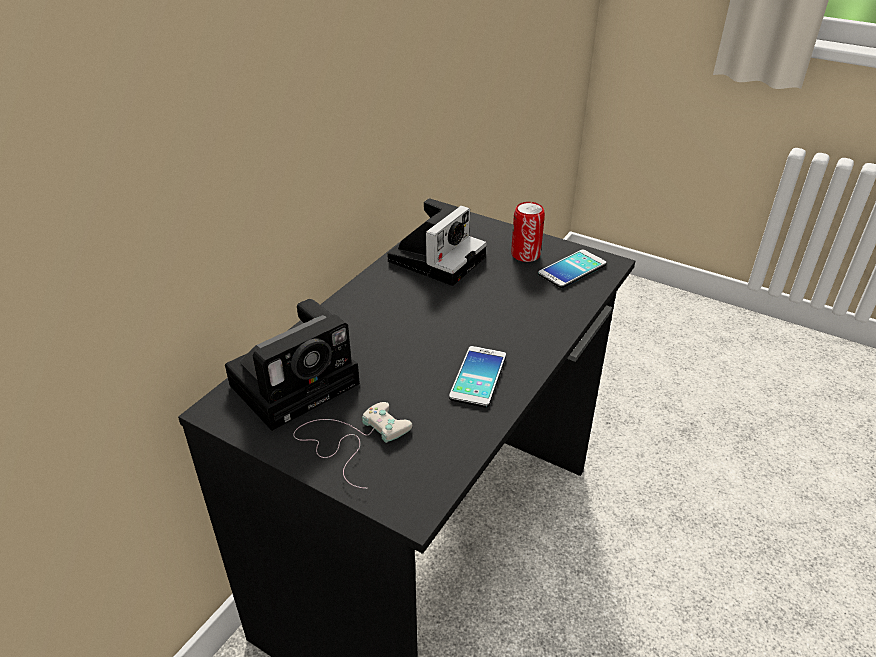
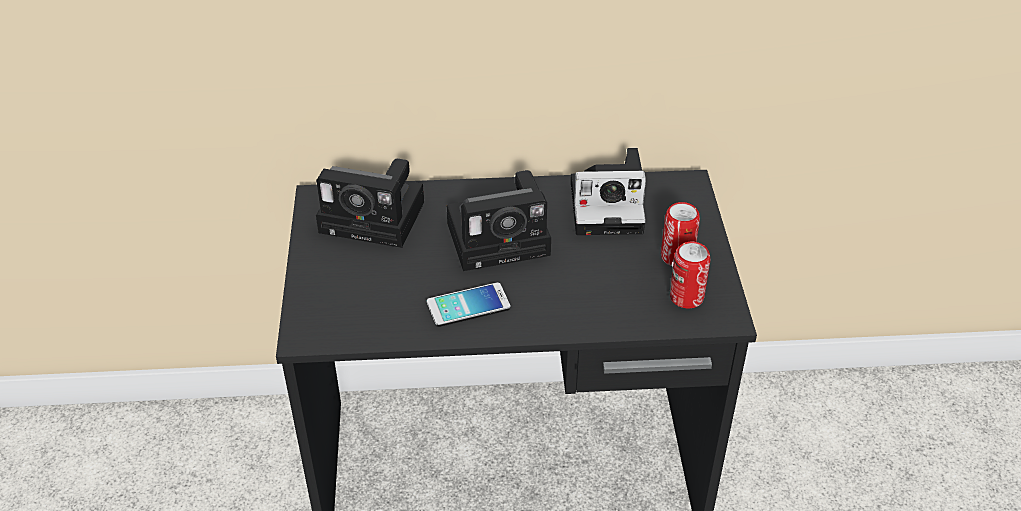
camera: 55 degrees right, 5 degrees up
white game controller [293,402,412,489] -> none
phone [538,249,606,288] -> can [670,242,710,308]
none -> camera [446,170,551,271]

